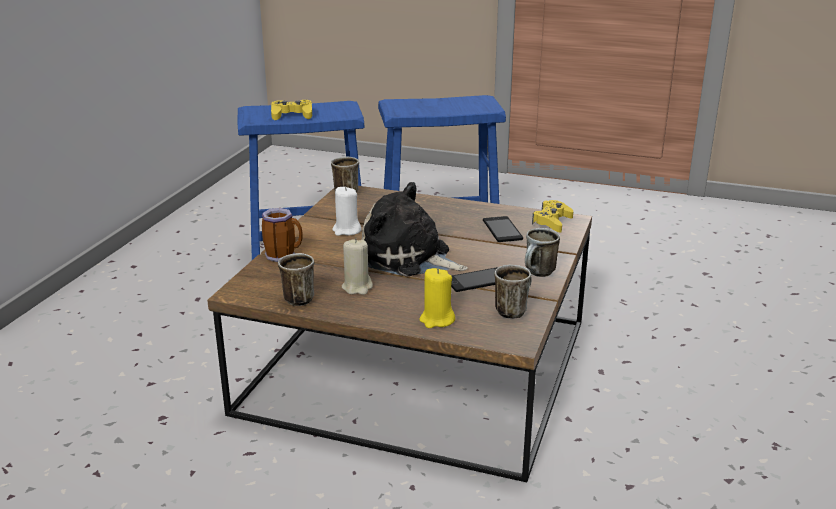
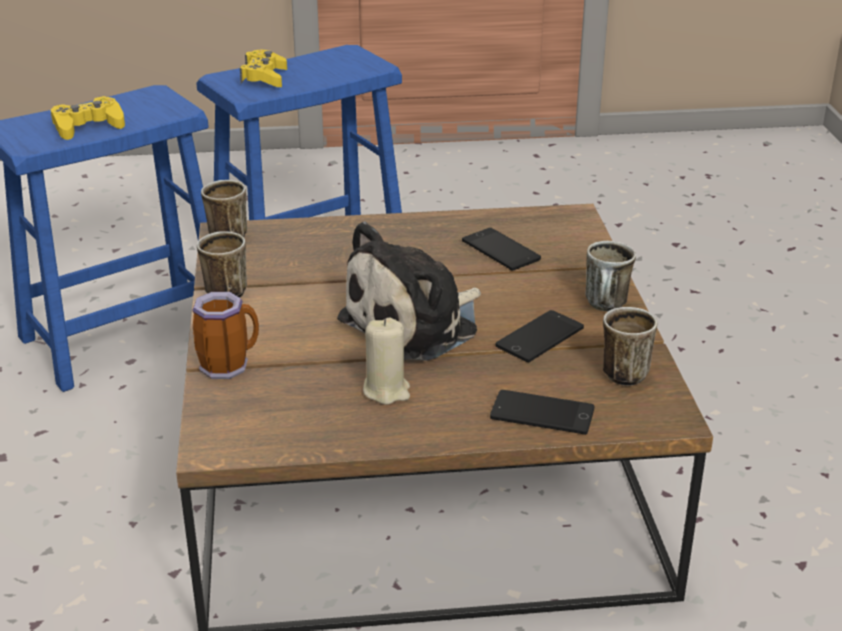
camera: 25 degrees left, 5 degrees up
mug [278,253,315,306] -> mug moved to [197,231,247,298]
white candle [332,186,362,236] -> none
plush toy [362,182,467,276] -> plush toy turned 45 degrees counterclockwise [337,221,481,361]
yellow candle [419,268,455,328] -> phone [490,390,594,435]
yellow game controller [532,200,573,233] -> yellow game controller moved to [240,50,287,87]

